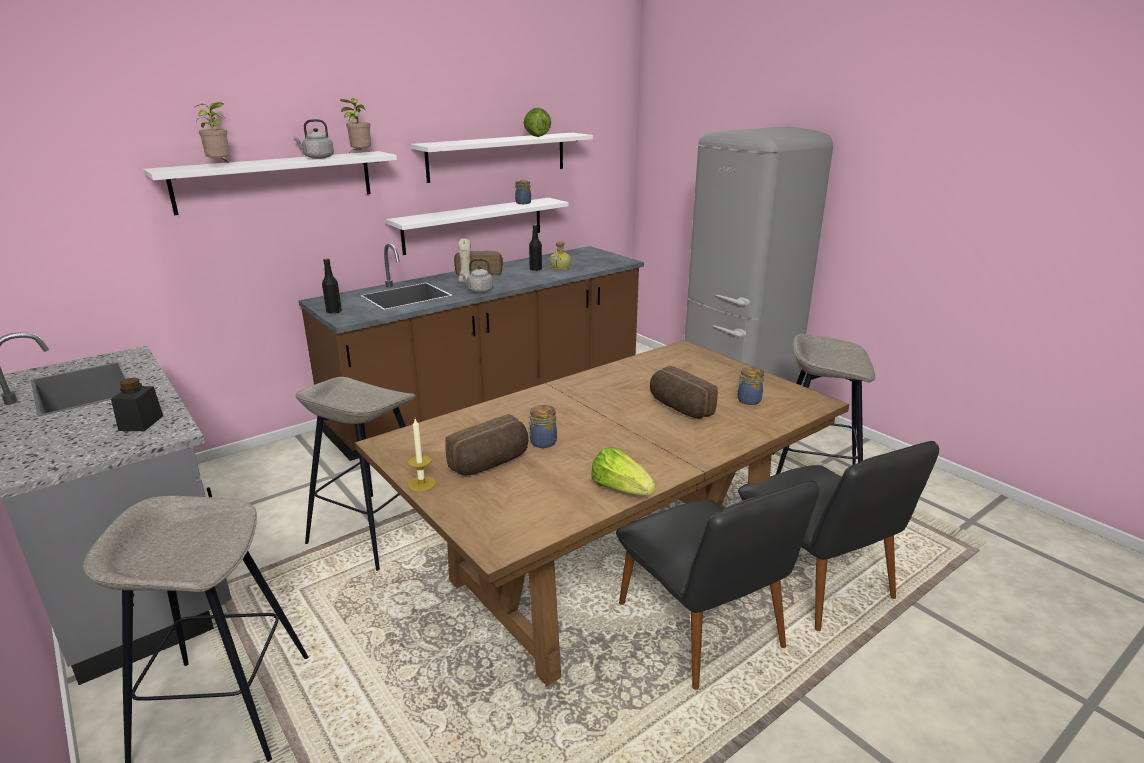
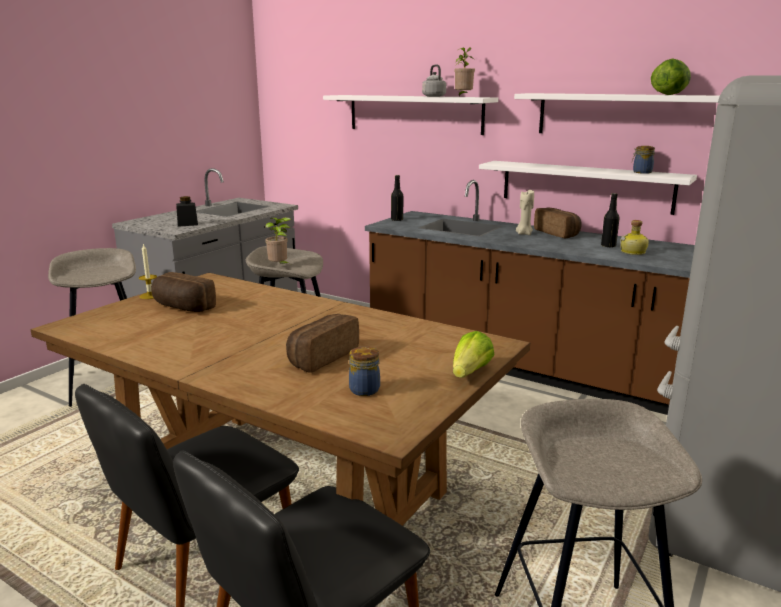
camera: 70 degrees right, 5 degrees down
potted plant [195,102,230,162] -> potted plant moved to [265,217,291,264]
grey kettle [460,259,493,293] -> none
jar [528,405,557,448] -> none
lettuce [591,447,655,496] -> lettuce moved to [453,331,494,378]

